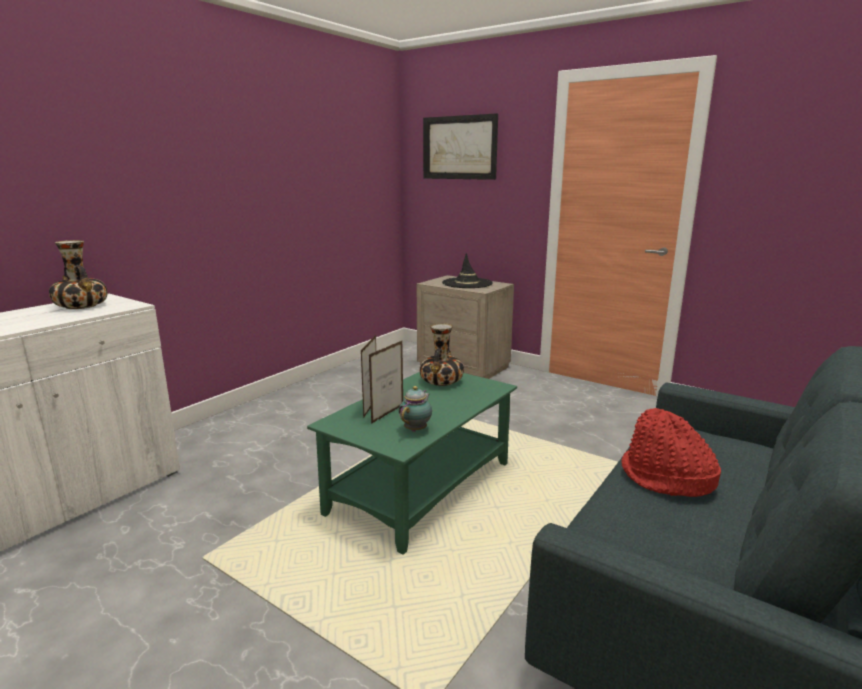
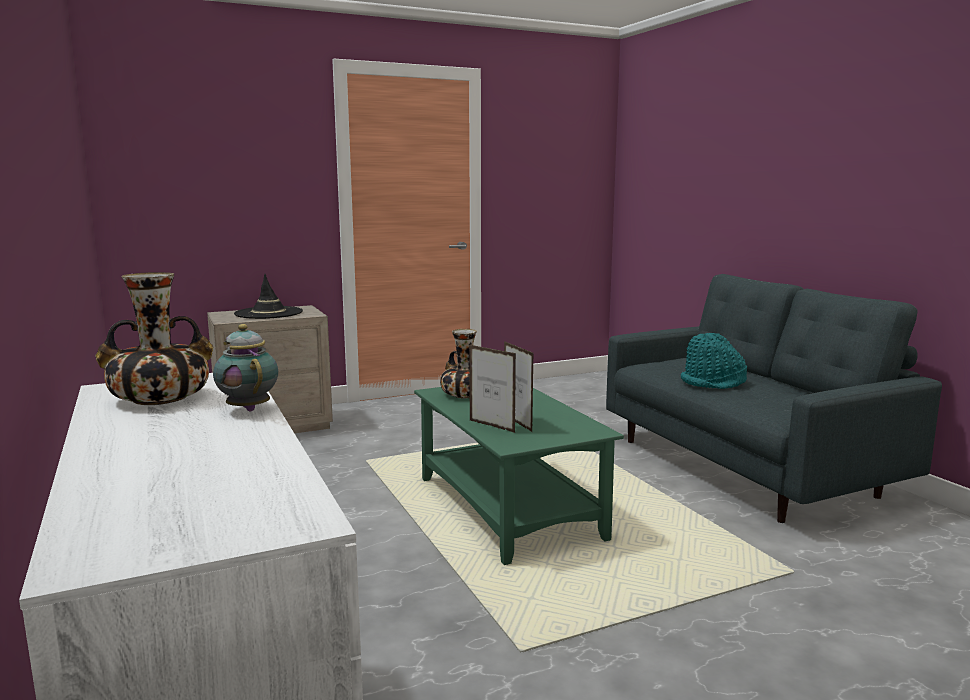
camera: 60 degrees left, 5 degrees down
teapot [399,386,432,432] -> teapot moved to [213,324,278,411]
picture [423,113,498,180] -> none
red hat [621,408,721,497] -> turquoise hat [681,333,747,389]

